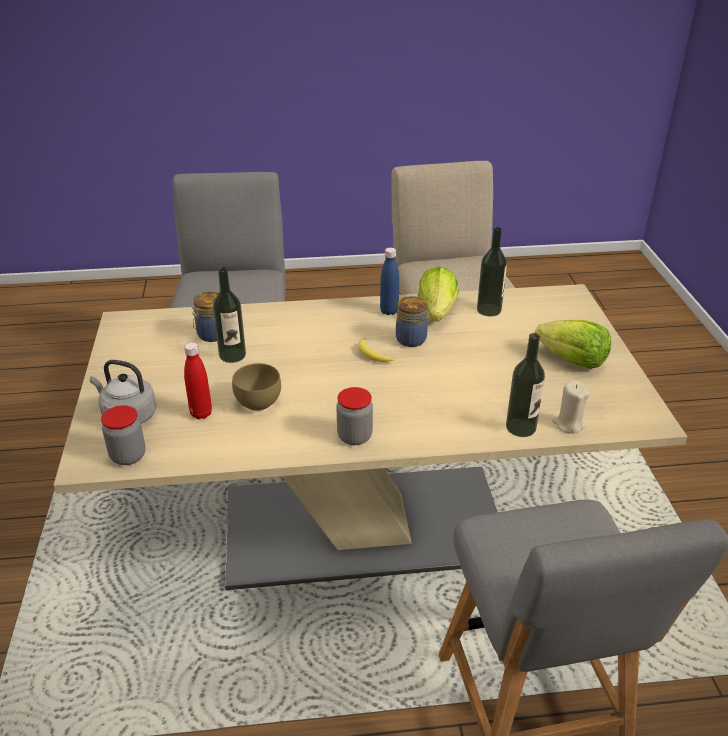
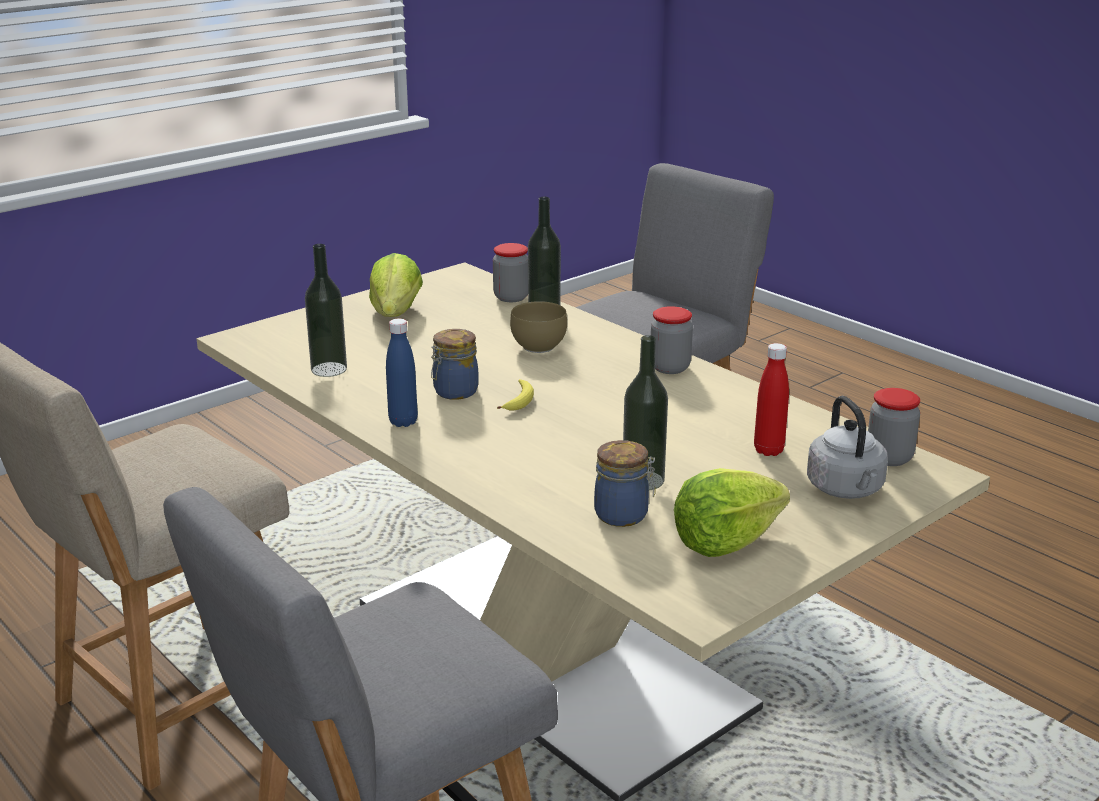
camera: 125 degrees left, 10 degrees down
brown bowl [232,363,281,411] -> brown bowl moved to [510,301,567,353]
lettuce [418,266,459,321] -> lettuce moved to [674,468,790,557]
beige candle [552,381,589,434] -> jar [493,243,528,302]

